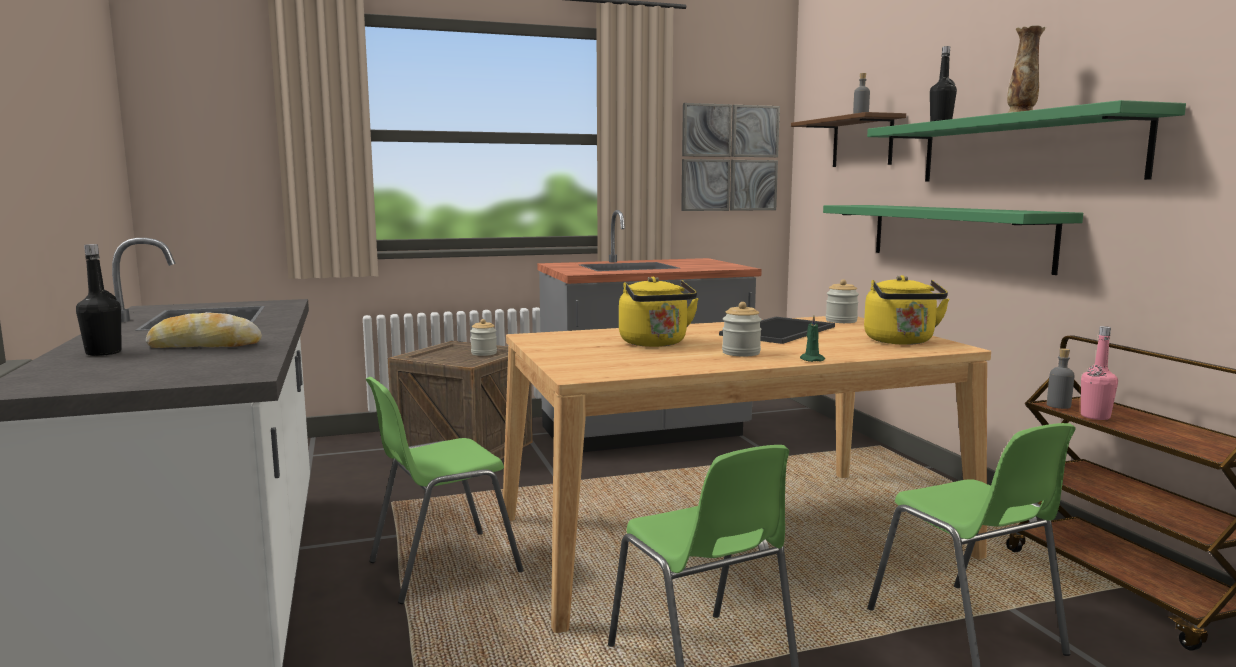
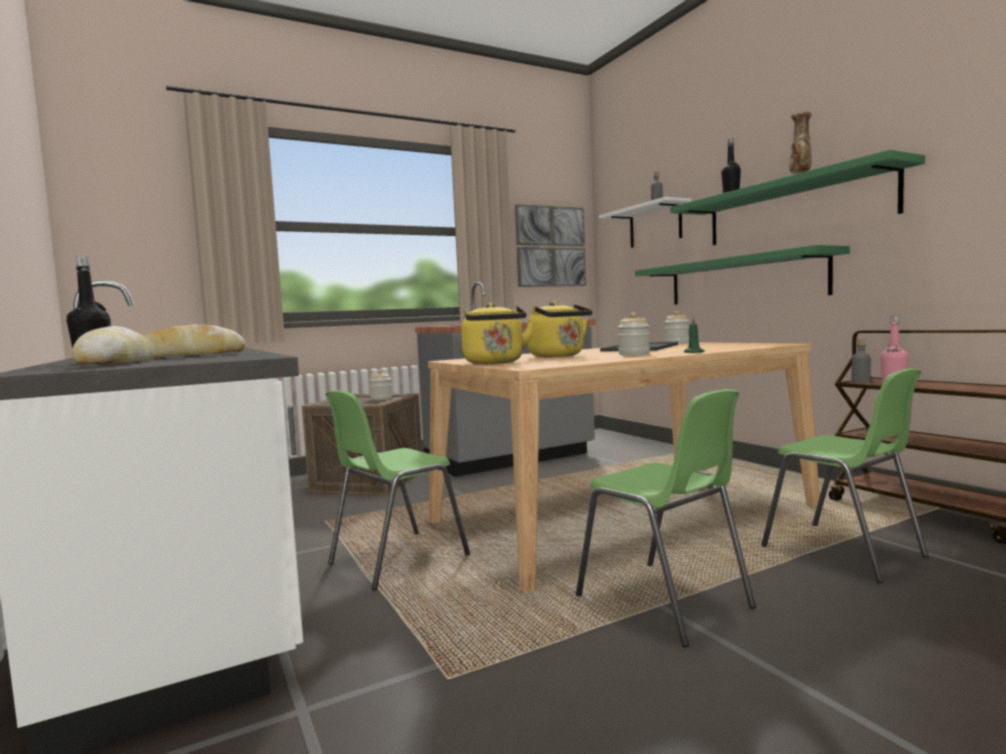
camera: 10 degrees left, 5 degrees down
brown shelf [791,112,906,167] -> white shelf [599,197,692,248]
yellow kettle [864,275,950,345] -> yellow kettle moved to [461,303,534,364]
none -> bread [72,326,155,365]

